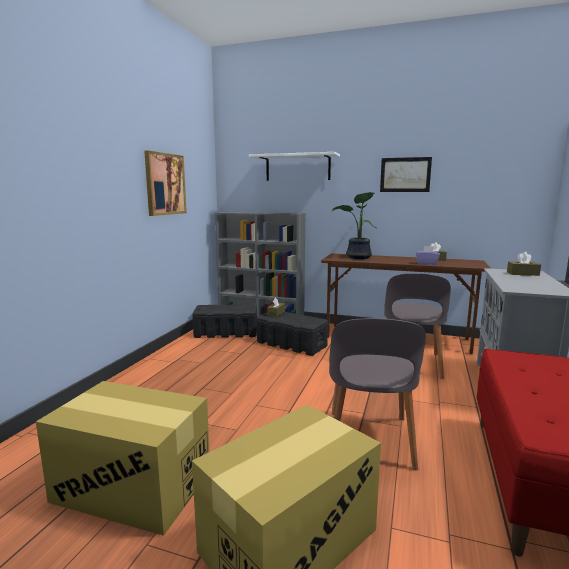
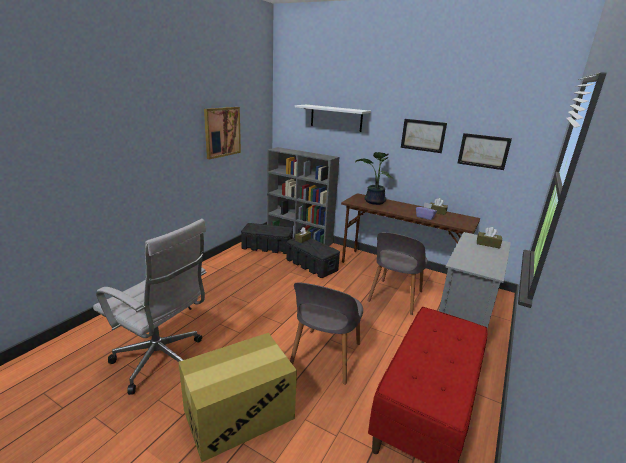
camera: 10 degrees right, 10 degrees up
cardboard box [36,381,210,536] -> white office chair [93,219,207,395]
none -> picture [457,133,512,170]

